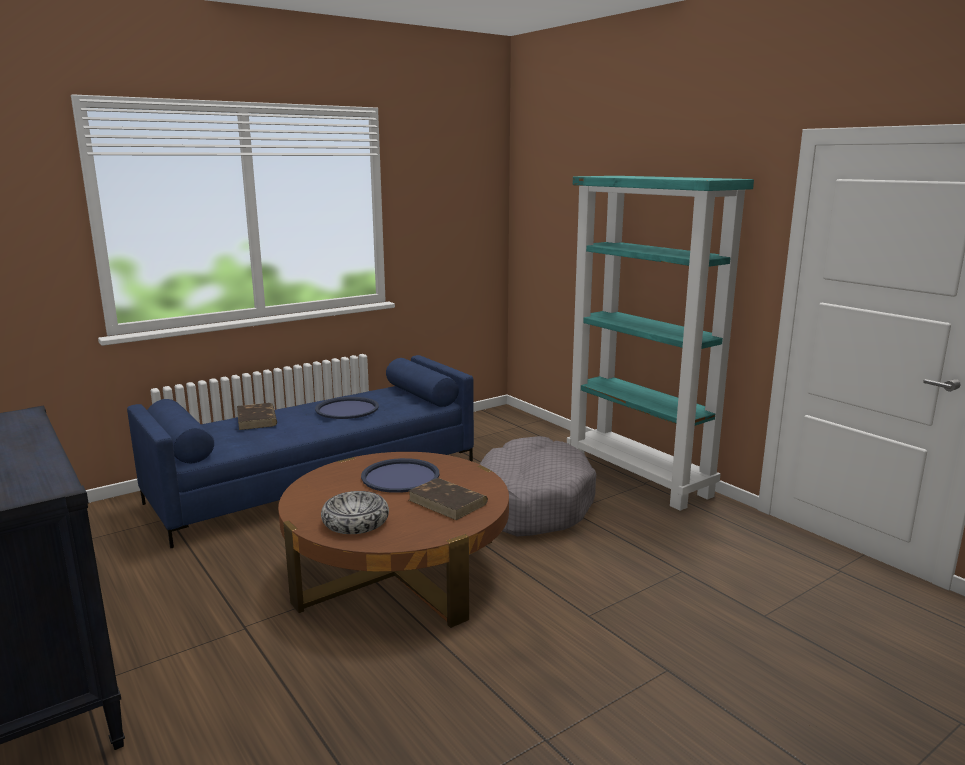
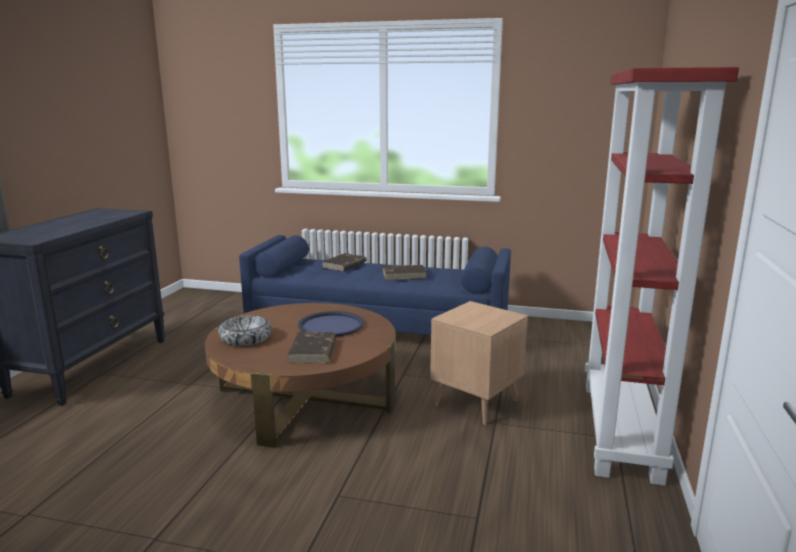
camera: 50 degrees right, 0 degrees up
blue tray [315,397,379,419] -> brown book [382,265,427,280]
grey dog bed [480,436,596,536] -> brown side table [430,301,528,425]
turquoise bookcase [567,176,754,511] -> red bookcase [585,67,739,486]

